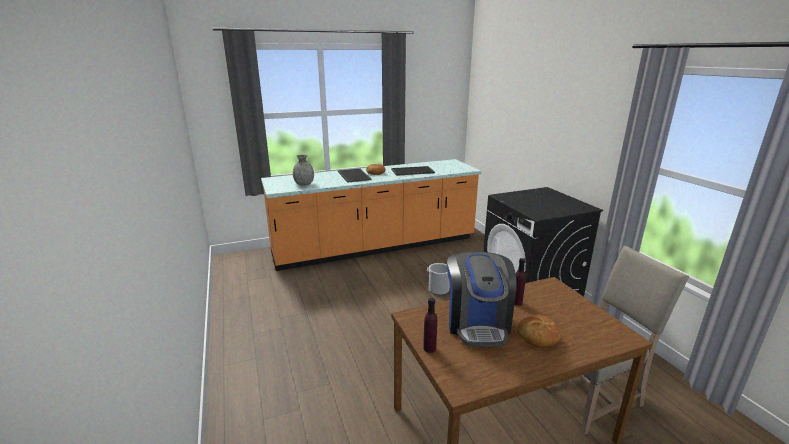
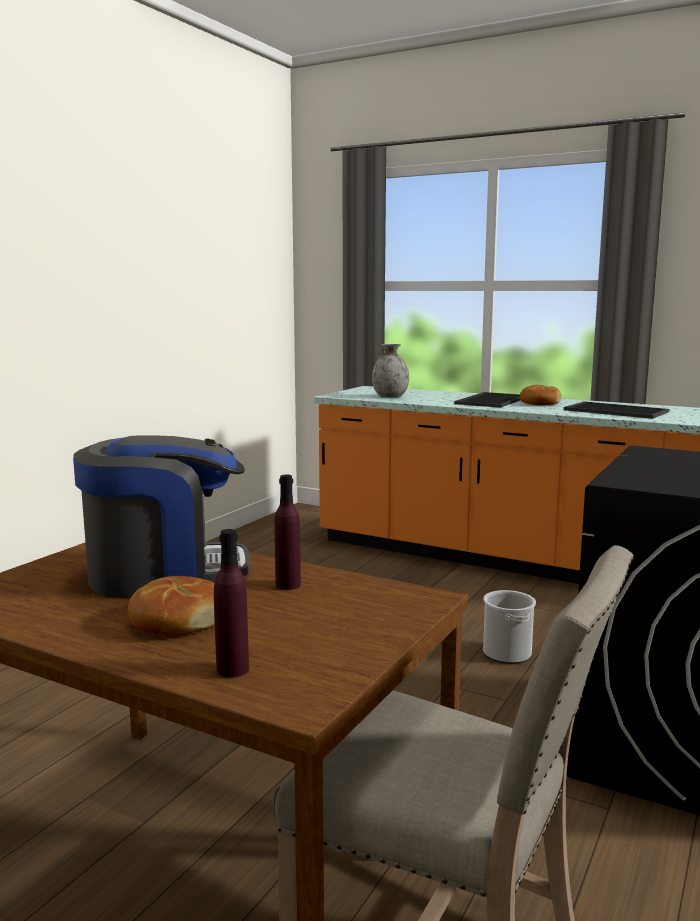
camera: 50 degrees right, 10 degrees down
purple bottle [423,298,437,353] -> purple bottle moved to [214,529,249,678]
coffee machine [447,251,517,347] -> coffee machine turned 150 degrees counterclockwise [73,435,250,598]

